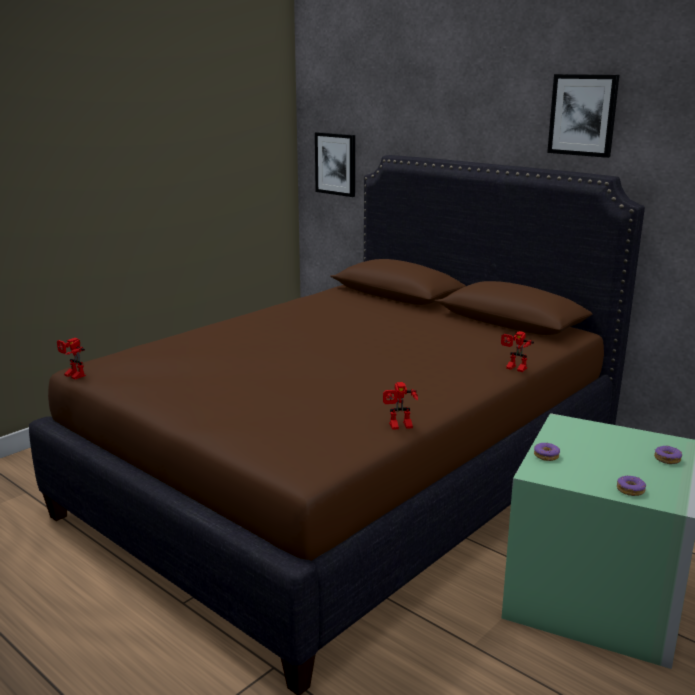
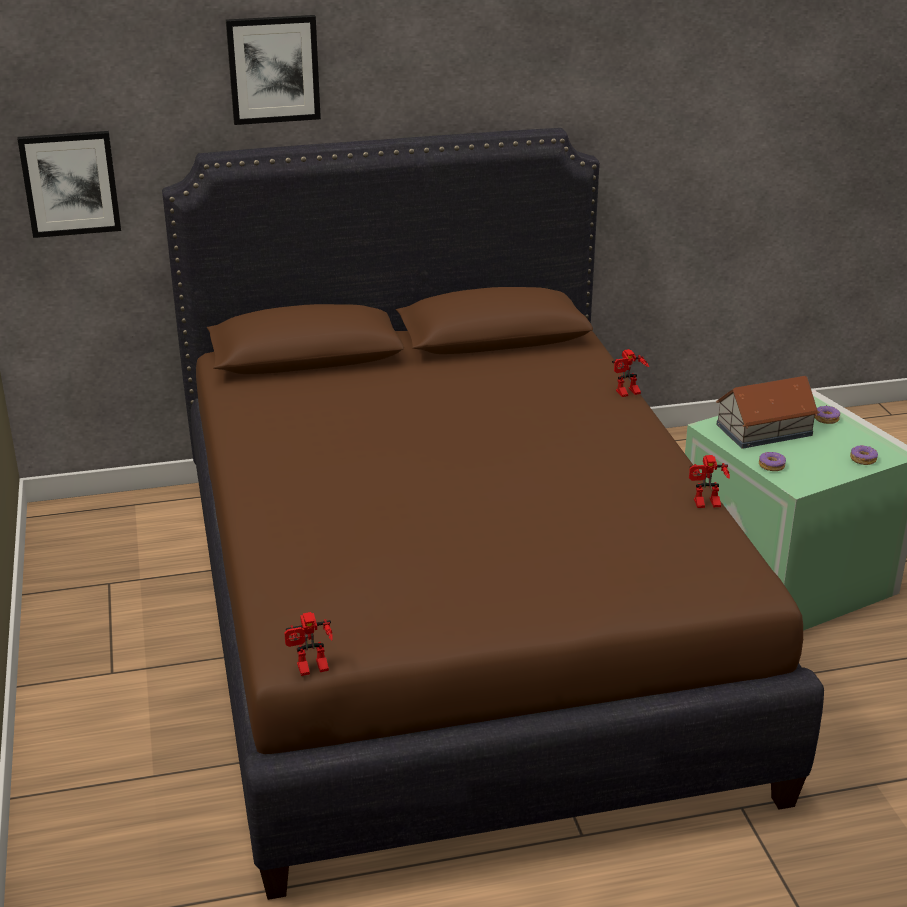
camera: 55 degrees left, 10 degrees up
toy robot [383,382,418,430] -> toy robot turned 60 degrees clockwise [689,455,730,508]
picture [547,74,619,158] -> picture moved to [226,15,321,125]
none -> toy house [716,376,820,449]

